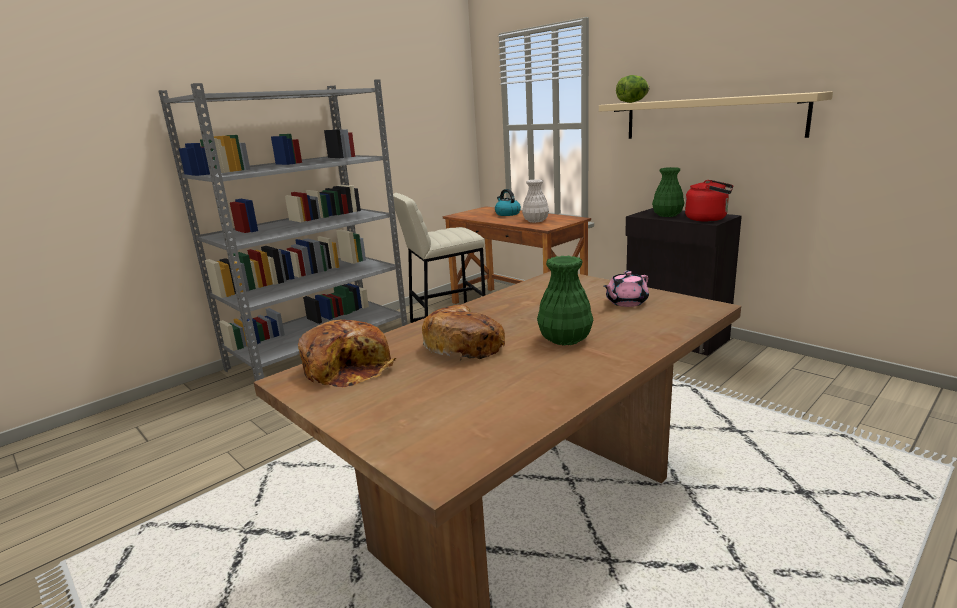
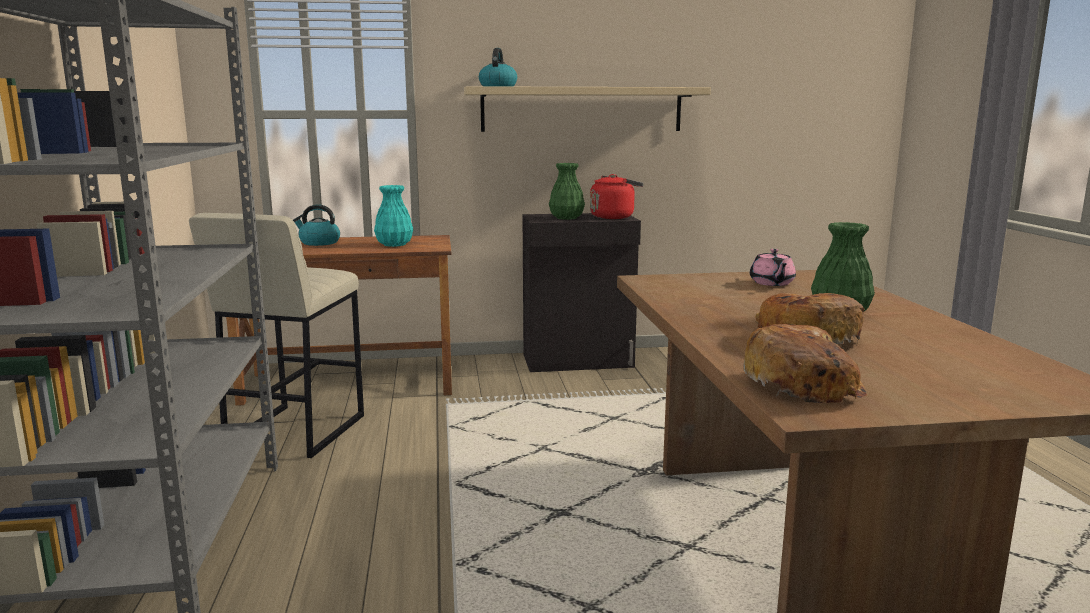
camera: 55 degrees left, 5 degrees down
white vase [522,179,549,223] -> turquoise vase [374,185,413,247]
lettuce [616,75,649,103] -> kettle [479,48,517,87]

